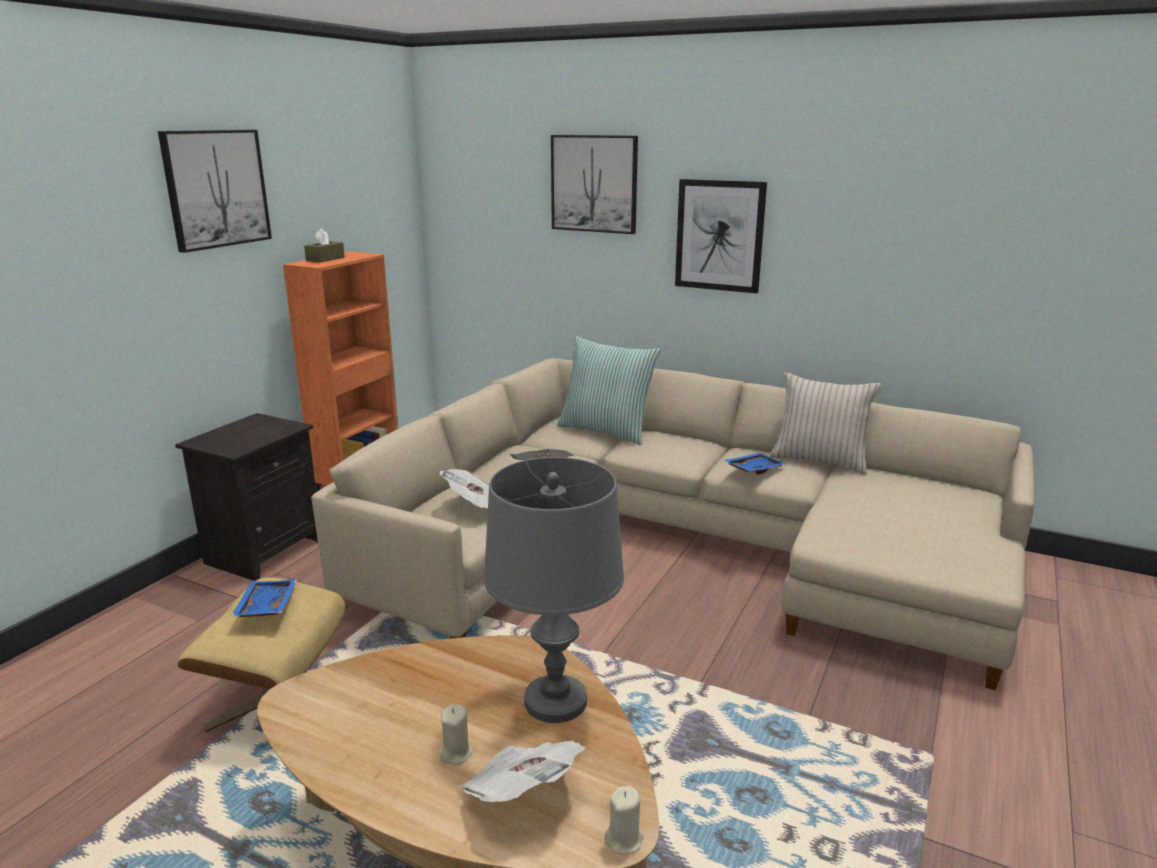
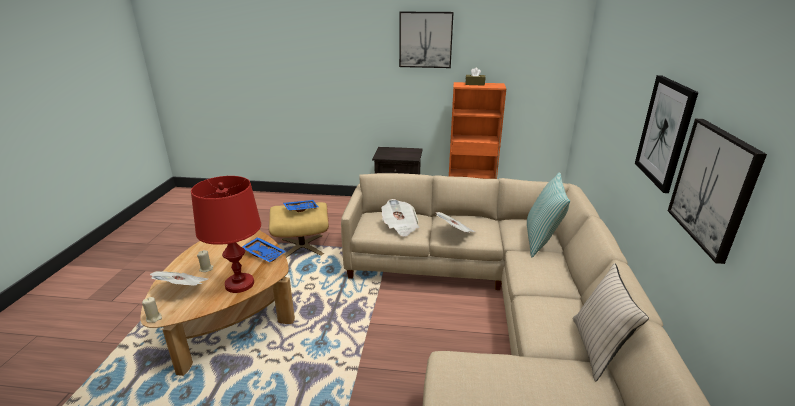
camera: 70 degrees right, 5 degrees up
grey table lamp [484,457,624,723] -> red table lamp [191,176,261,293]
picture [551,135,638,234] -> picture moved to [668,119,767,264]
blue tray [724,453,786,475] -> blue tray moved to [242,237,286,263]

